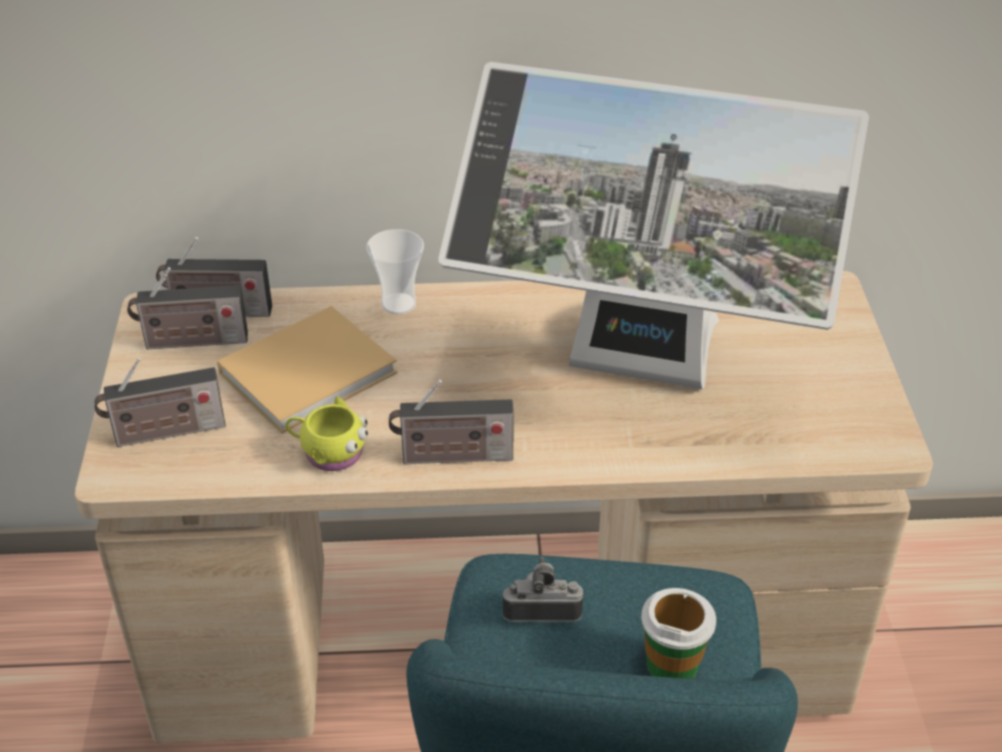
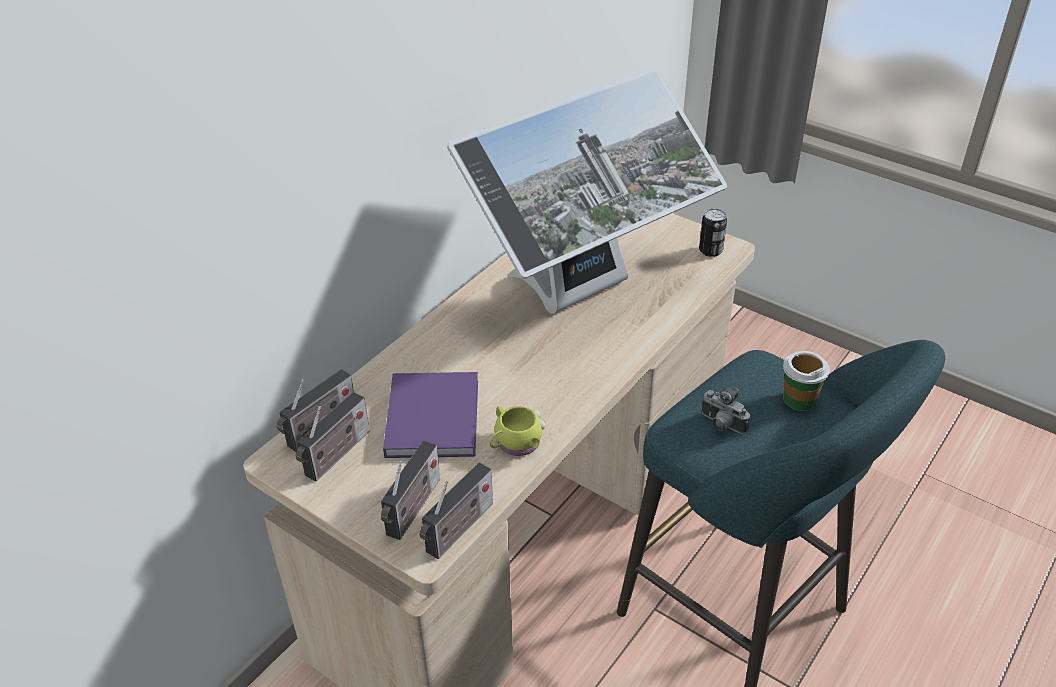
camera: 50 degrees left, 0 degrees up
beige book [217,306,397,434] -> purple book [383,372,478,458]
cup [366,229,424,315] -> none
radio [389,380,514,464] -> radio moved to [419,463,493,559]
camera [502,557,584,622] -> camera turned 90 degrees counterclockwise [702,388,750,434]
none -> can [699,209,727,257]

